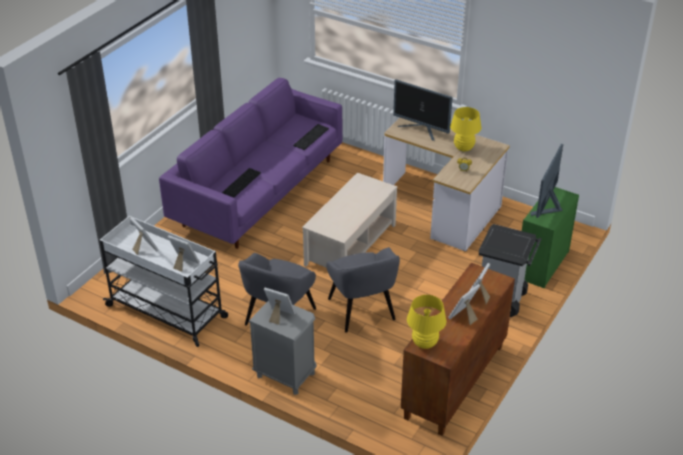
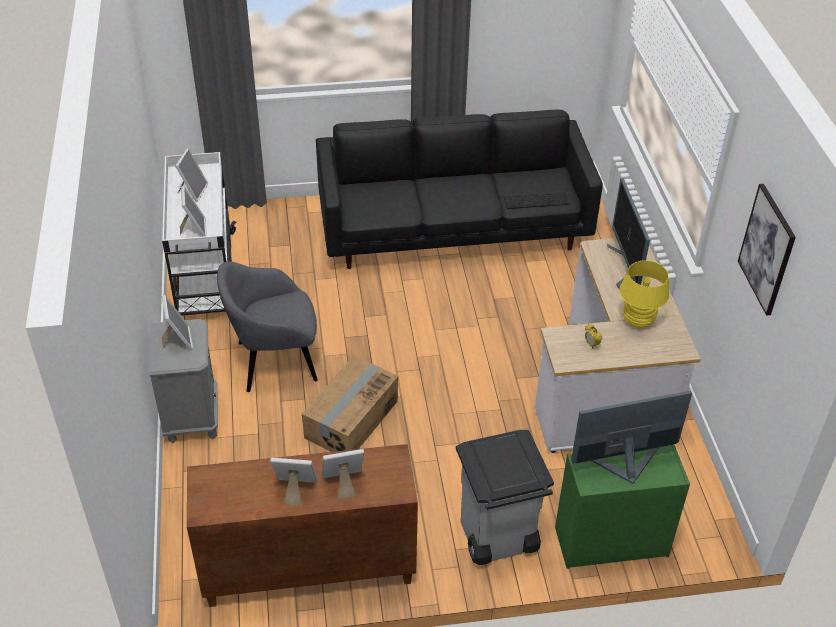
camera: 50 degrees right, 5 degrees up
purple sofa [159,78,342,249] -> black sofa [316,110,603,269]
keyboard [222,168,261,197] -> none
beige coffee table [302,173,398,268] -> none
grey armchair [326,247,400,333] -> cardboard box [302,356,398,452]
yellow table lamp [407,295,446,349] -> none
none -> picture [738,184,796,316]

